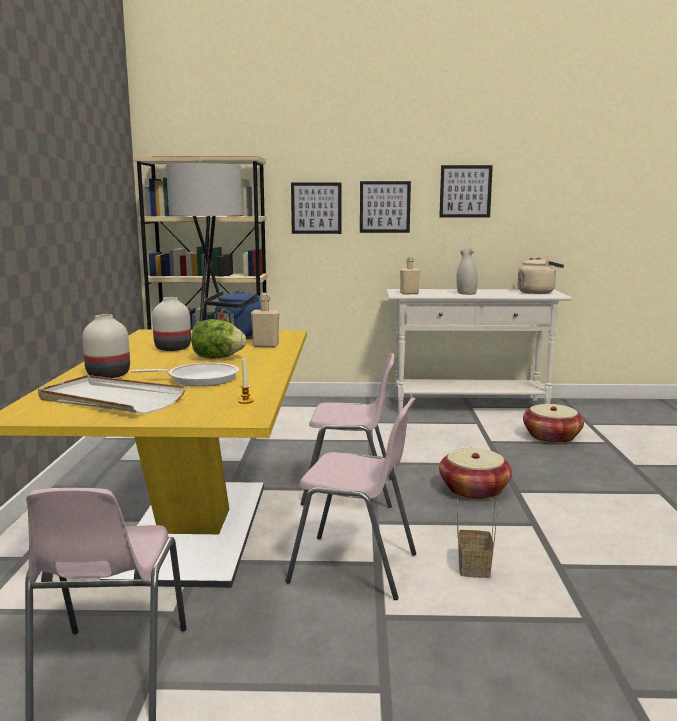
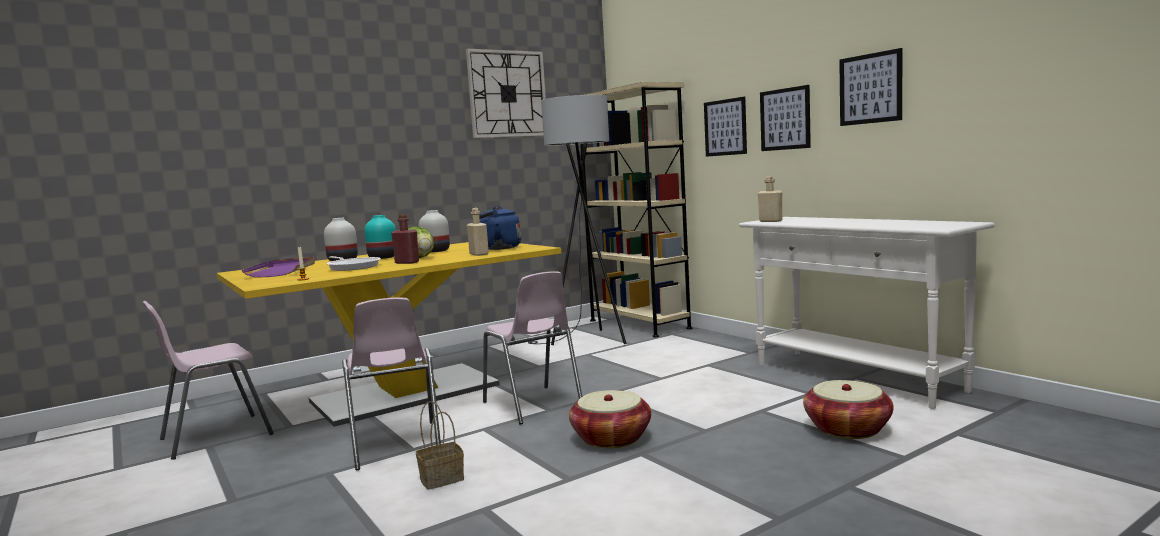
camera: 55 degrees right, 5 degrees down
white tray [38,375,186,414] -> purple tray [242,257,315,278]
white vase [456,249,478,295] -> none
beige kettle [518,257,564,294] -> none
none -> turquoise vase [364,215,396,259]
none -> red bottle [391,214,419,264]
none -> wall clock [466,49,546,138]

